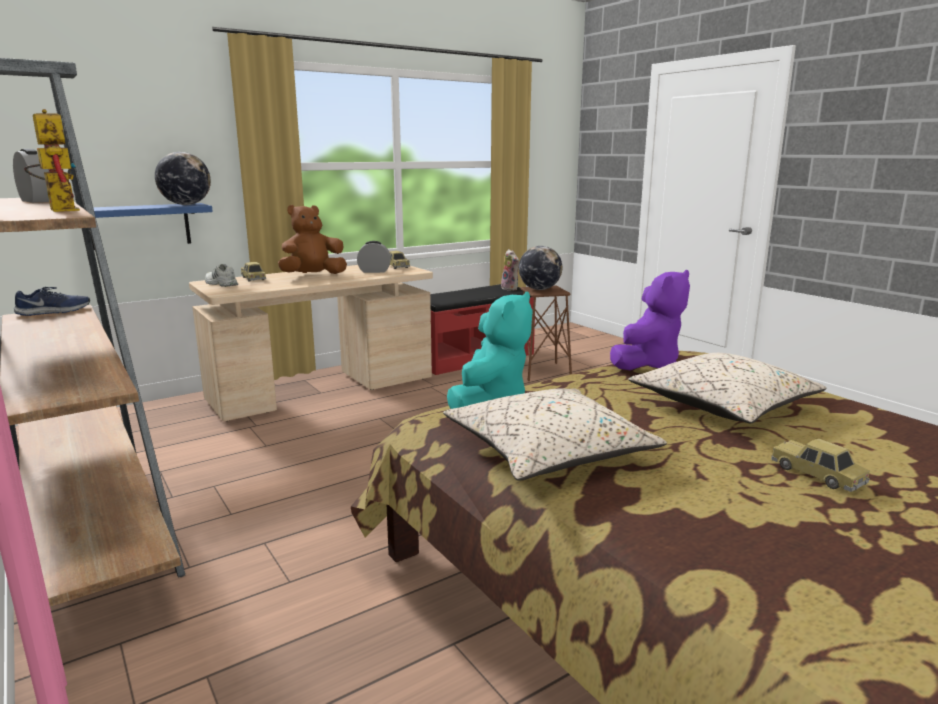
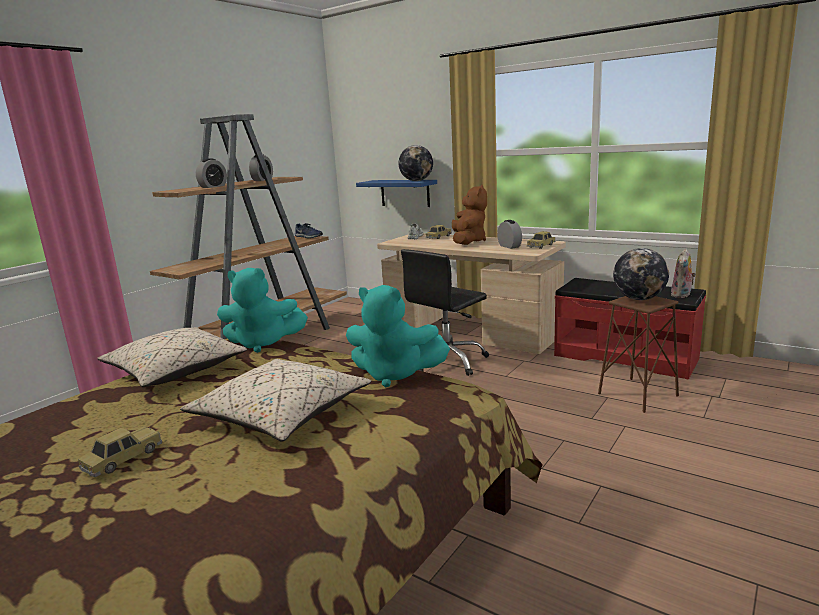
camera: 70 degrees right, 0 degrees up
toy robot [24,109,80,212] -> alarm clock [196,158,227,188]
brown plush toy [278,205,347,274] -> brown plush toy turned 60 degrees clockwise [452,185,487,245]
purple plush toy [610,270,690,370] -> turquoise plush toy [346,285,450,388]
none -> black office chair [401,249,489,376]

